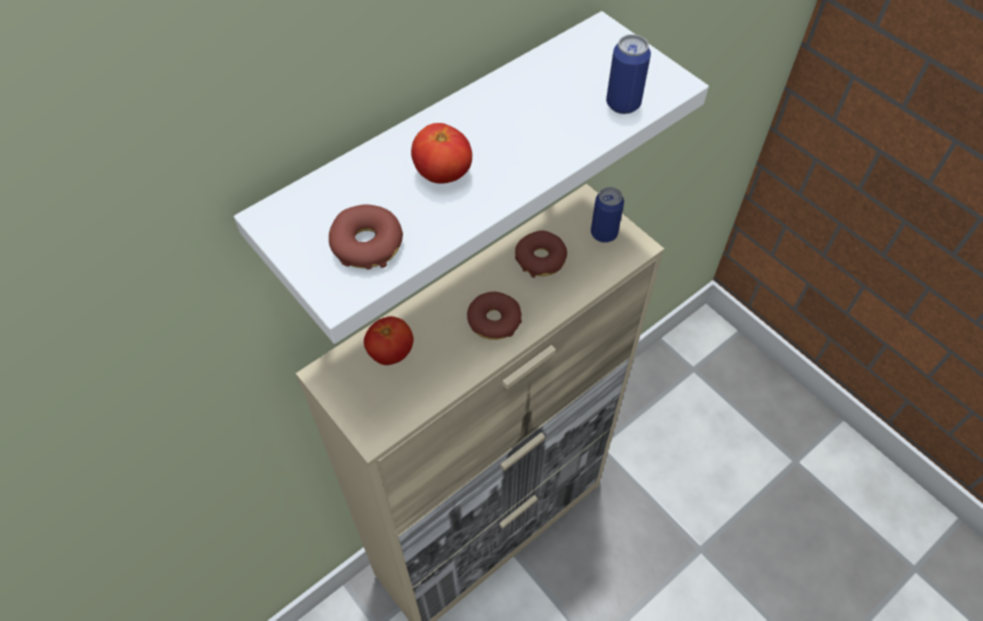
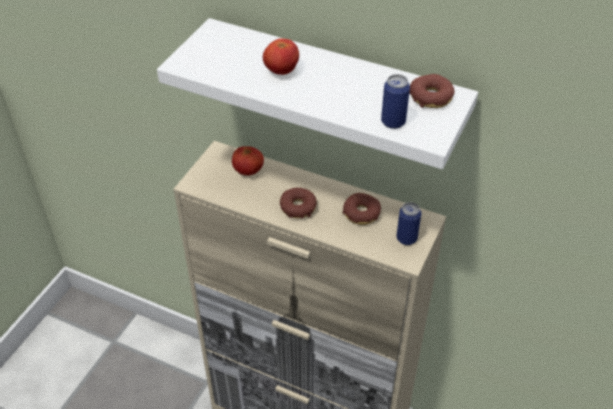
camera: 65 degrees right, 10 degrees down
donut [329,204,403,269] -> donut moved to [409,74,454,108]

